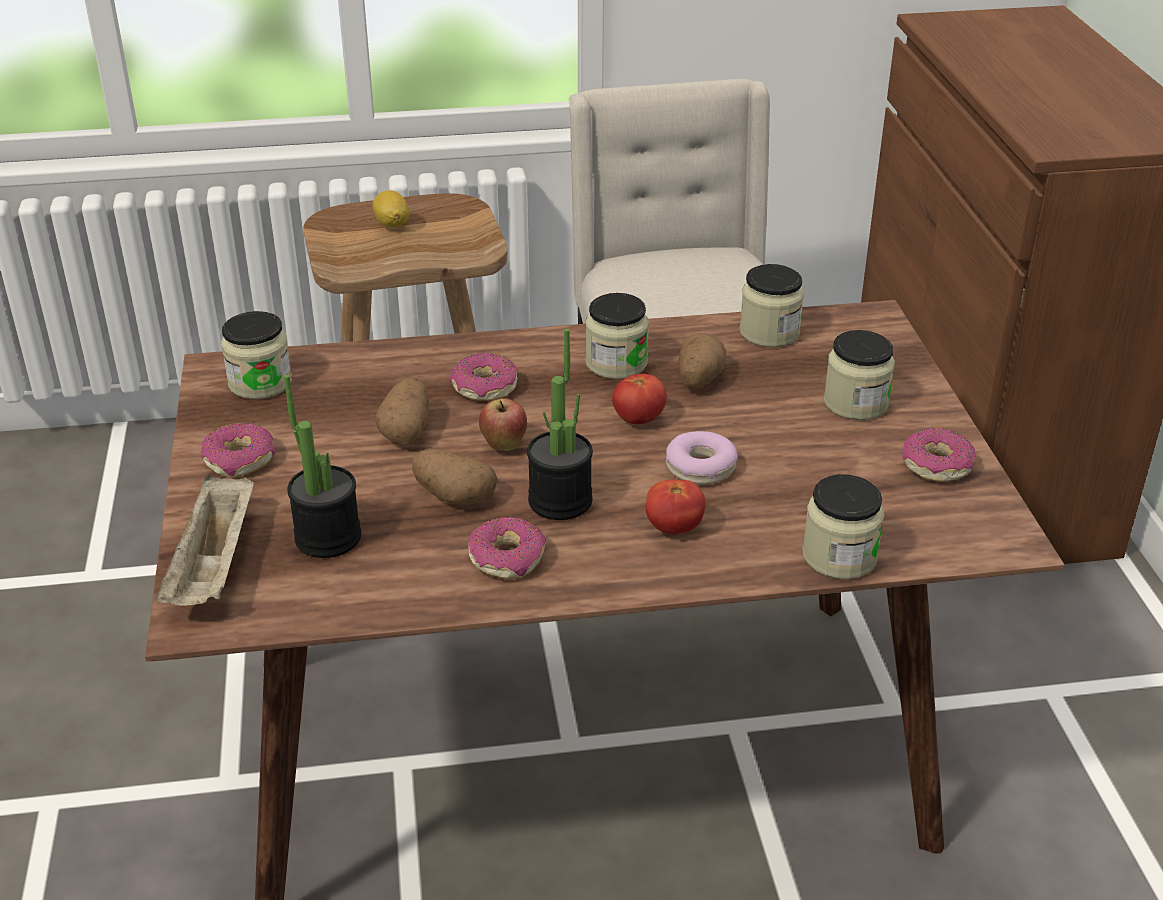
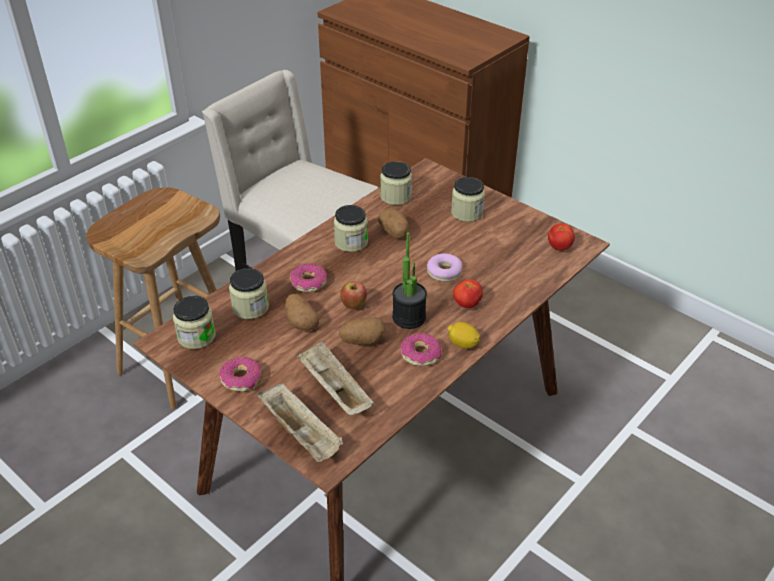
camera: 40 degrees left, 5 degrees up
potted plant [284,375,361,558] -> beige tray [297,341,375,416]
lemon [372,190,409,228] -> lemon moved to [448,322,480,349]
tomato [612,374,667,424] -> tomato moved to [548,223,575,251]
jar [802,474,884,579] -> jar moved to [229,268,269,319]
donut [902,428,977,482] -> none

